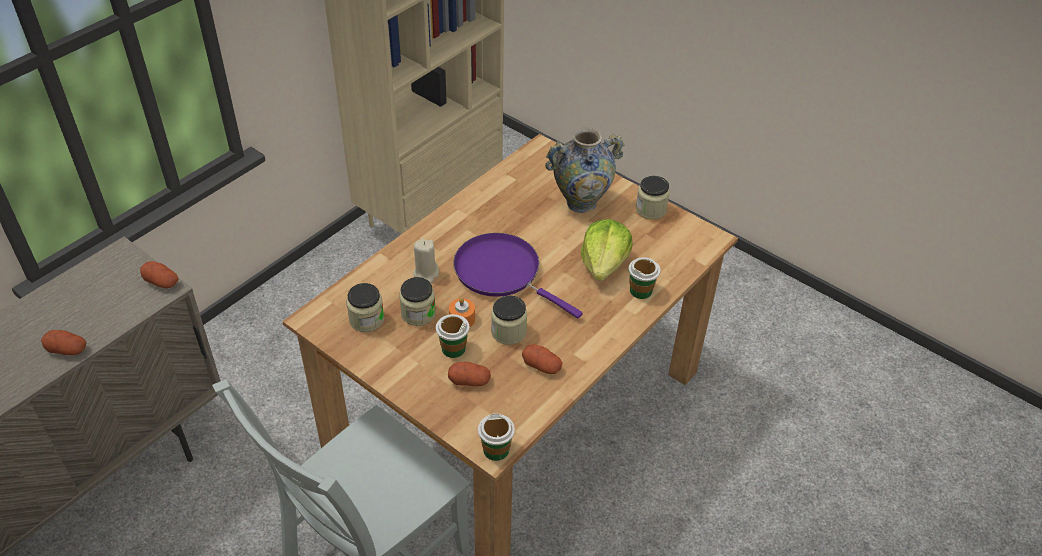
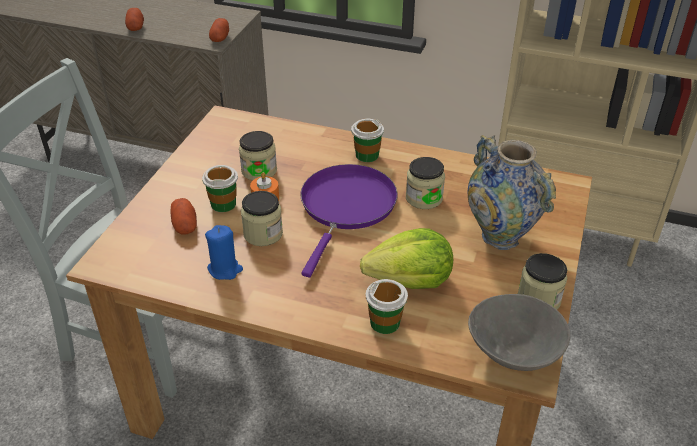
camera: 70 degrees right, 5 degrees down
jar [346,283,384,332] -> jar moved to [406,157,445,209]
beige candle [413,238,439,283] -> none
cup [478,413,515,461] -> cup moved to [351,118,384,162]
potato [522,344,563,374] -> blue candle [205,225,243,280]
none -> grey bowl [468,294,570,371]

